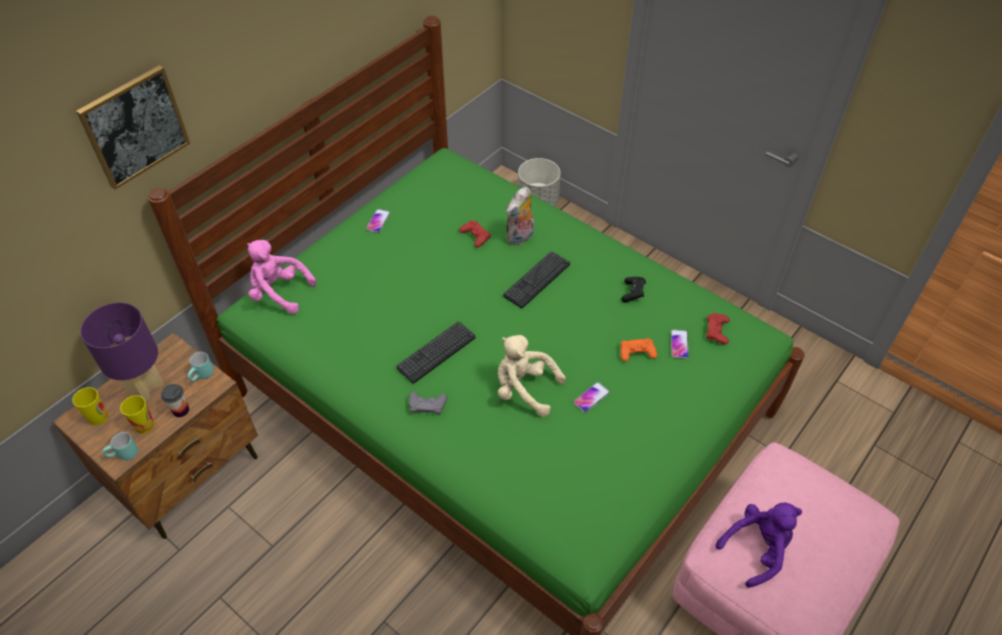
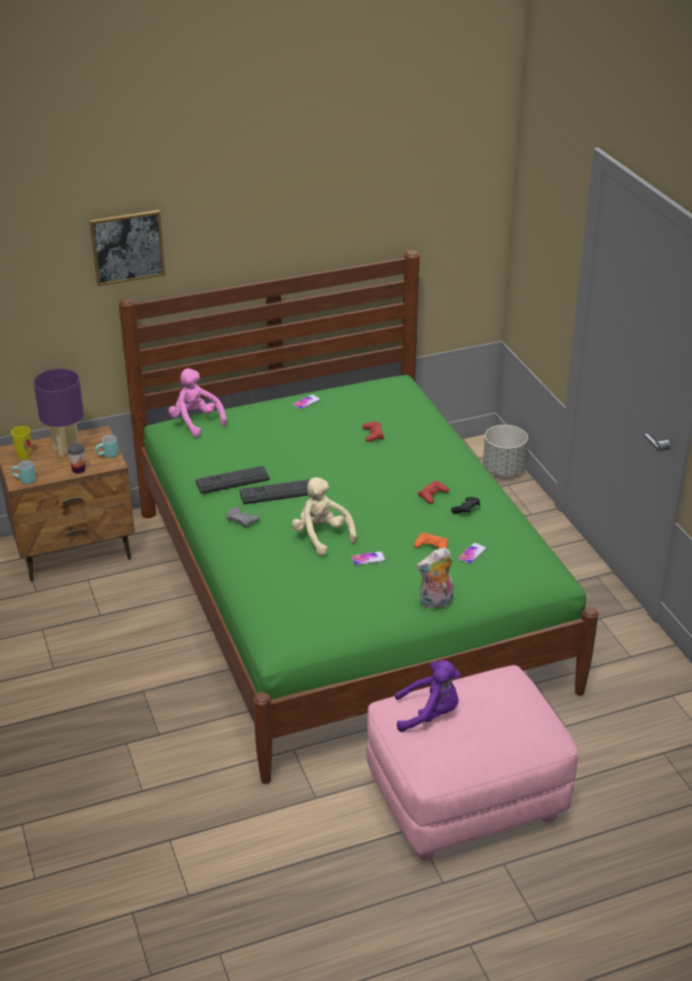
camera: 30 degrees right, 15 degrees down
cup [120,395,155,434] -> none
keyboard [503,251,570,308] -> keyboard moved to [195,466,270,494]
plush toy [506,187,534,245] -> plush toy moved to [416,547,453,609]
red game controller [706,313,730,344] -> red game controller moved to [418,481,449,504]

